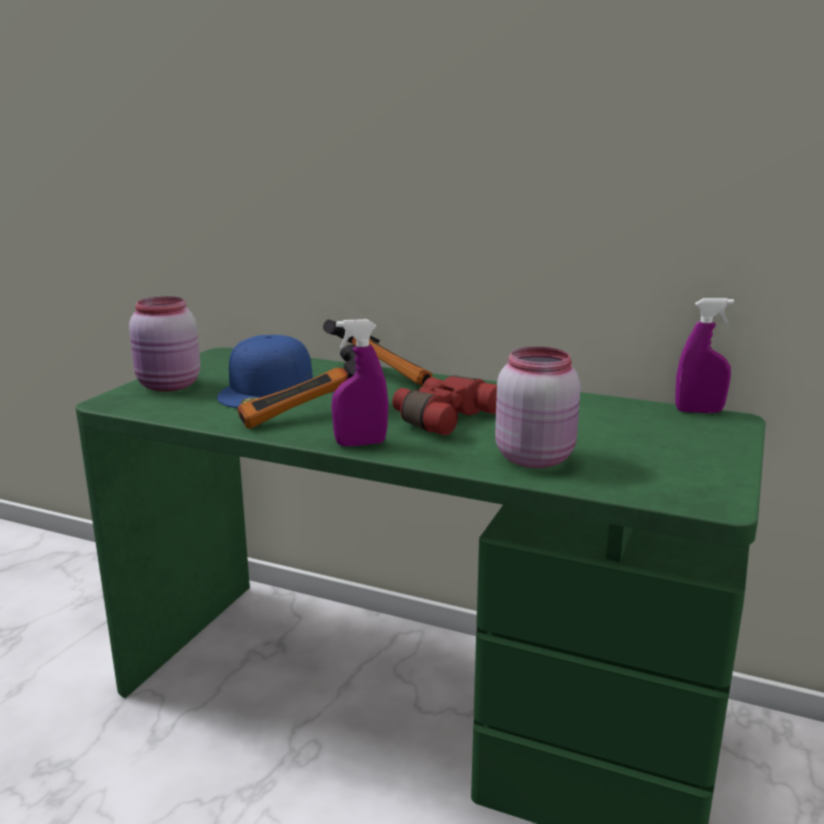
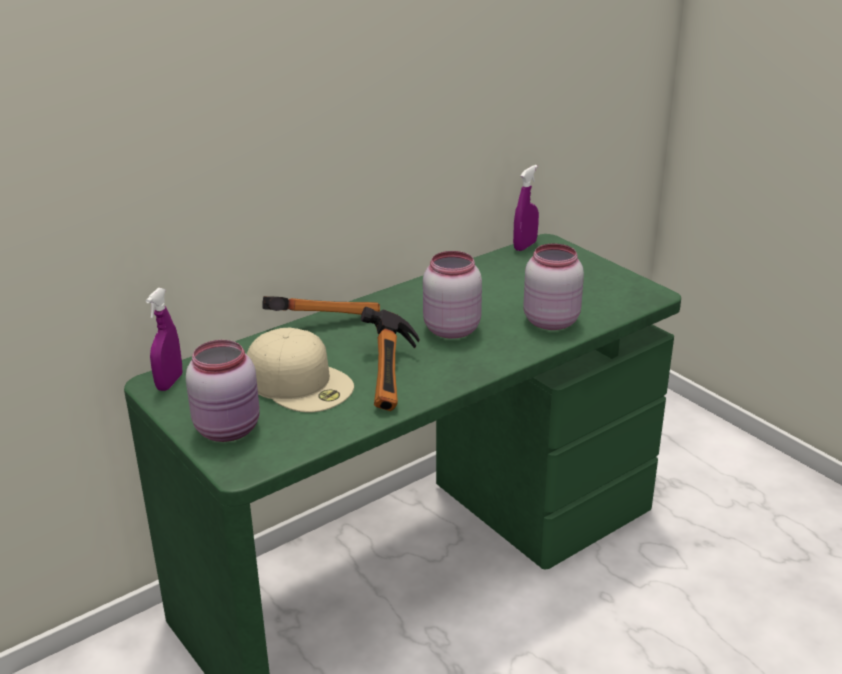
camera: 60 degrees left, 10 degrees up
blue cap [217,335,313,408] -> beige cap [247,328,354,413]
purple spray bottle [331,319,388,446] -> purple spray bottle moved to [146,288,182,391]
red binoculars [392,375,497,435] -> pink jar [423,251,482,339]

